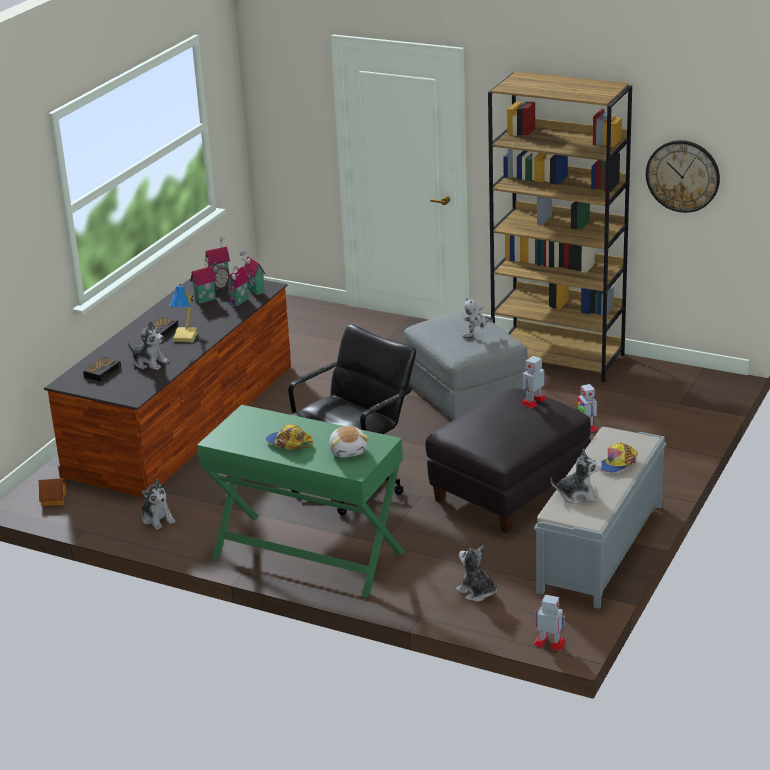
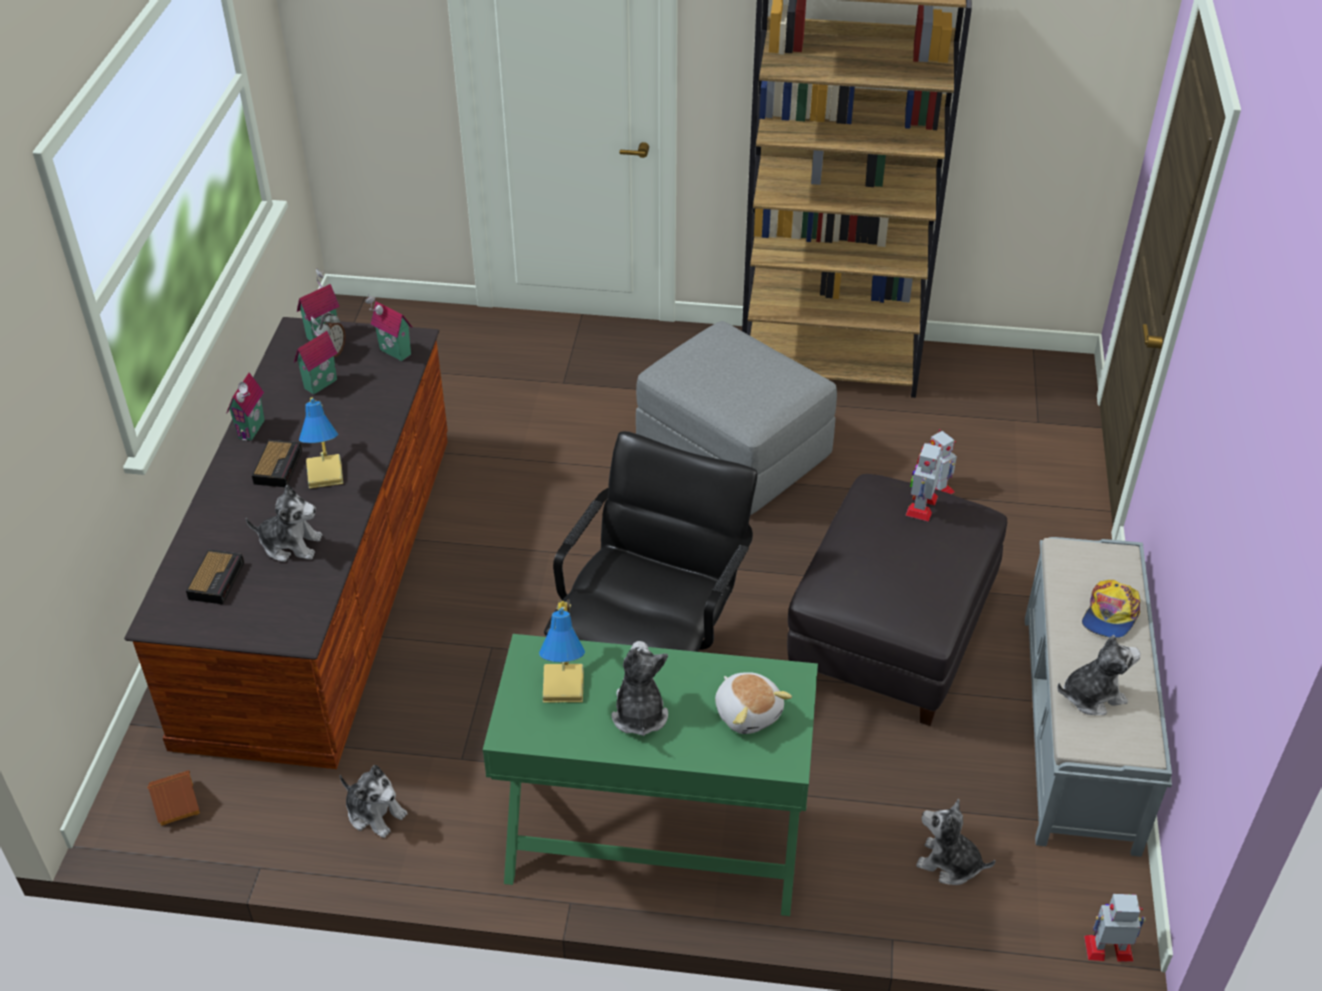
camera: 20 degrees left, 15 degrees up
toy house [225,266,250,306] -> toy house moved to [227,373,265,441]
cap [265,424,313,450] -> plush toy [611,641,668,736]
toy robot [463,298,493,338] -> none
wall clock [646,140,720,213] -> none
none -> table lamp [539,599,585,703]

